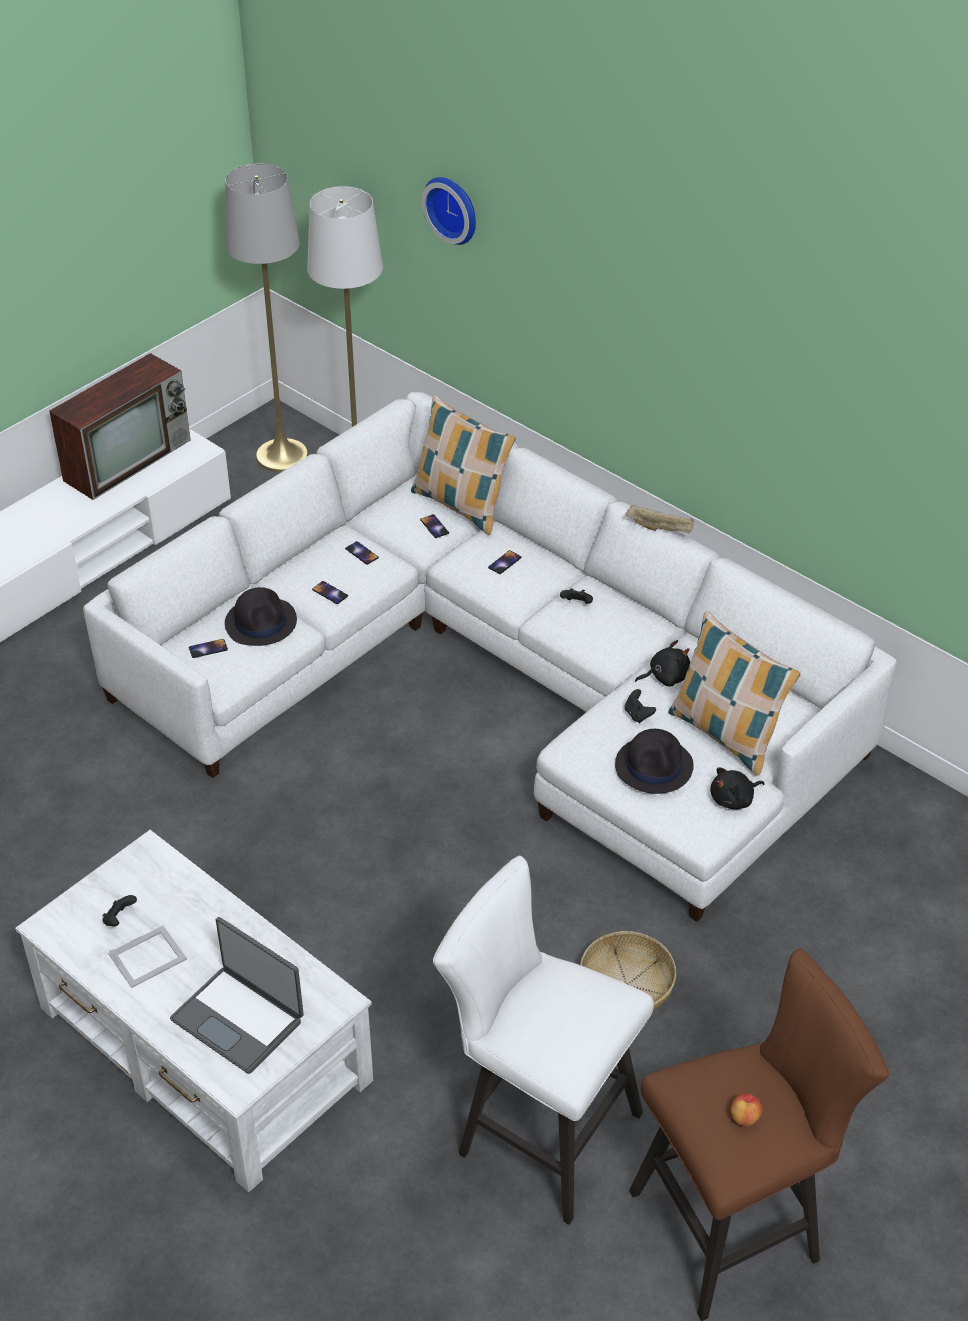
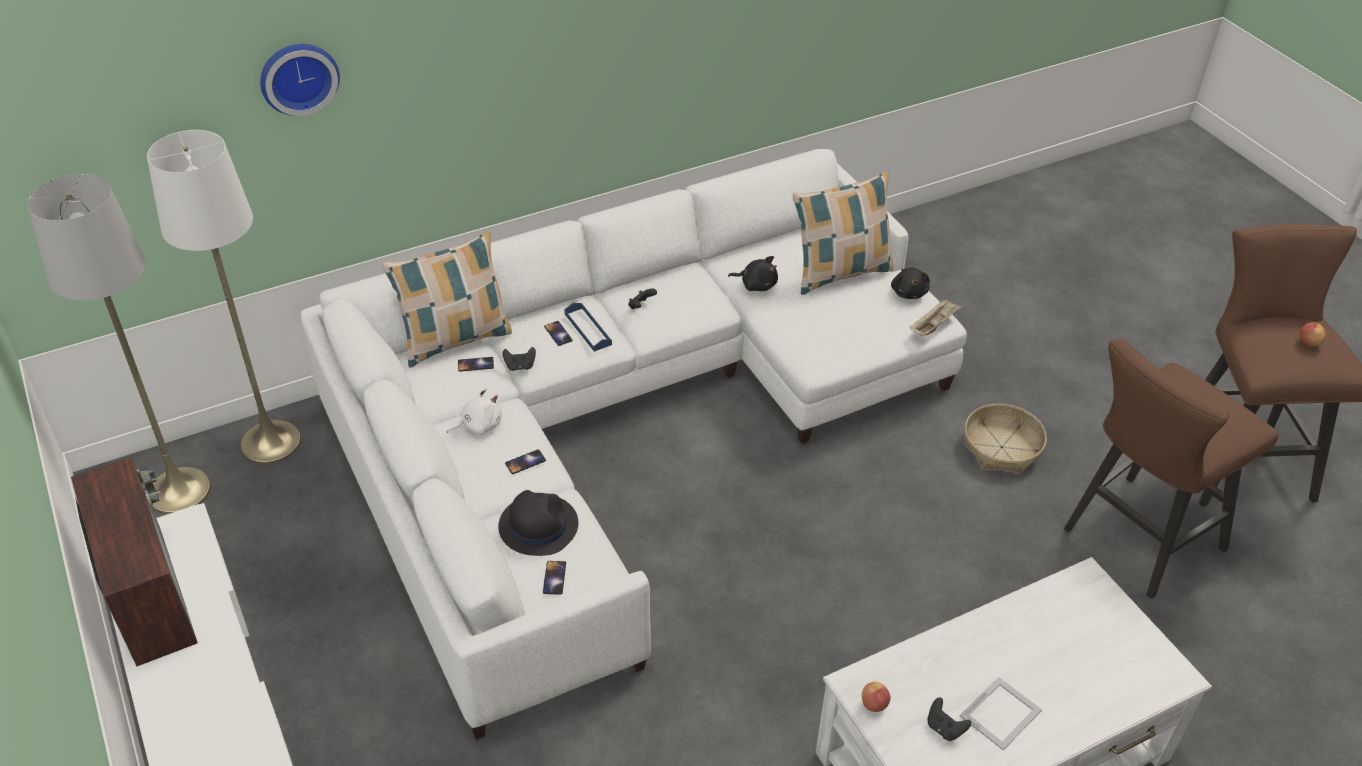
camera: 70 degrees left, 0 degrees up
picture frame [108,926,187,988] -> picture frame turned 60 degrees clockwise [960,677,1042,750]
laptop [170,917,303,1074] -> none
phone [345,541,379,565] -> white plush toy [446,388,502,435]
white stool [433,855,654,1225] -> brown stool [1064,338,1278,599]
black hat [615,729,694,794] -> none
black game controller [625,689,656,723] -> black game controller moved to [503,347,536,371]
beige tray [626,504,694,533] -> beige tray moved to [910,298,962,337]
black plush toy [635,640,690,687] -> black plush toy turned 105 degrees clockwise [728,256,778,291]
none -> blue tray [564,303,612,351]
none -> apple [862,682,891,712]

